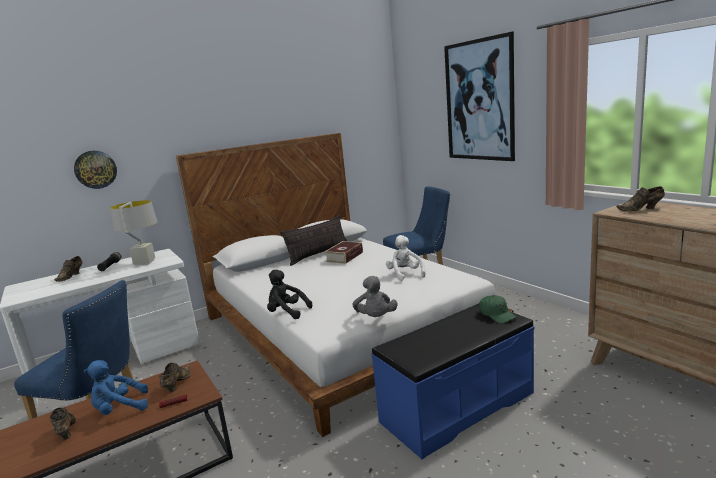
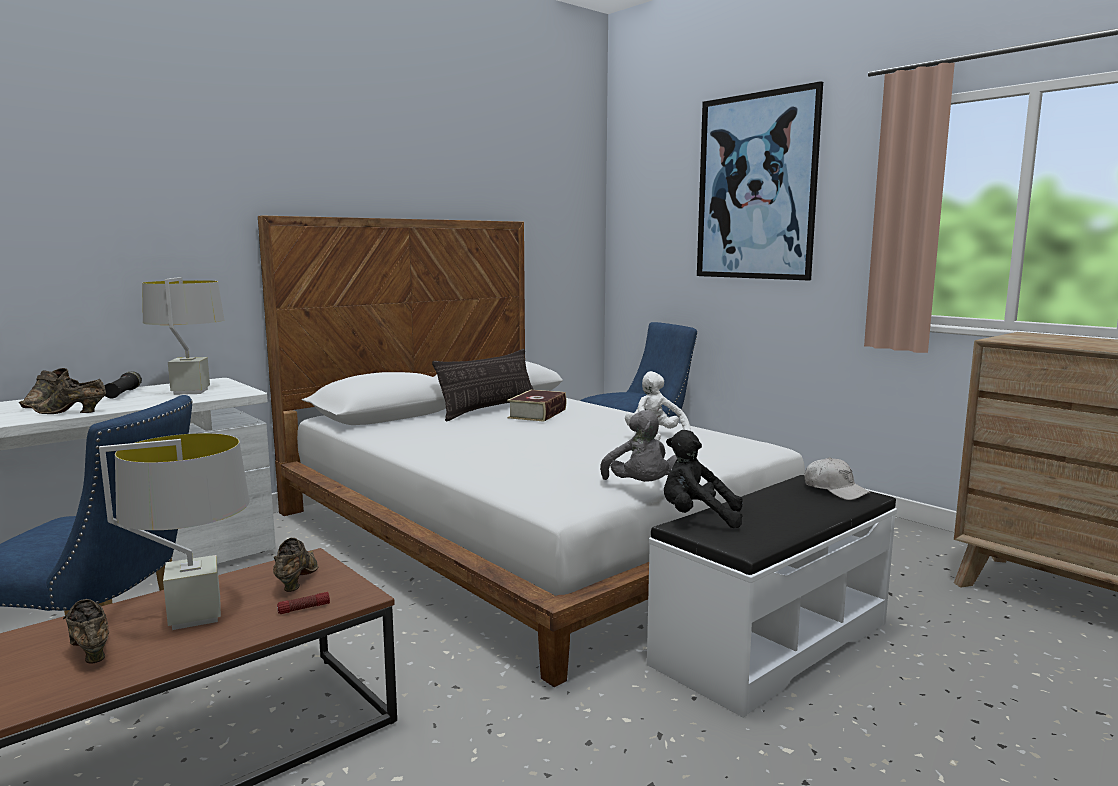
camera: 10 degrees left, 5 degrees down
wall clock [74,151,117,189] -> none
blue plush toy [84,360,148,415] -> grey table lamp [99,433,250,630]
black plush toy [267,270,312,319] -> black plush toy moved to [664,430,743,528]
blue bench [371,304,534,459] -> white bench [647,475,897,718]
green cap [479,295,517,323] -> white cap [804,457,871,500]
brown shoe [616,186,665,211] -> brown shoe moved to [30,378,106,414]

